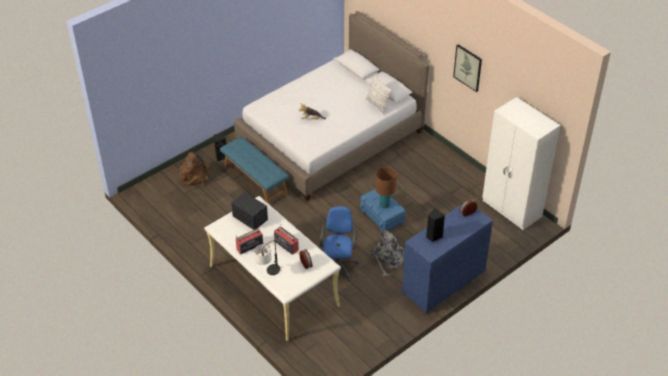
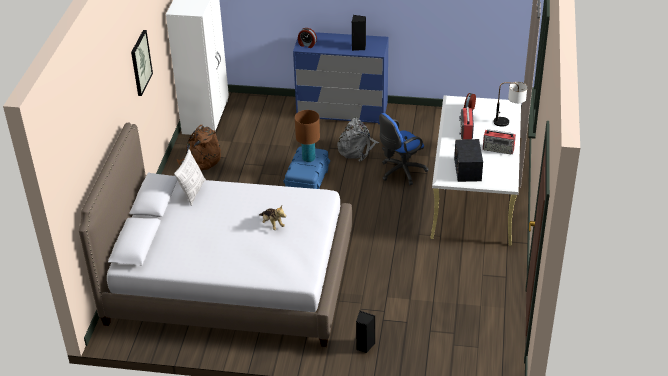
camera: 130 degrees left, 5 degrees down
brown backpack [178,152,211,186] -> brown backpack moved to [177,125,221,171]
blue bench [220,136,289,205] -> none

